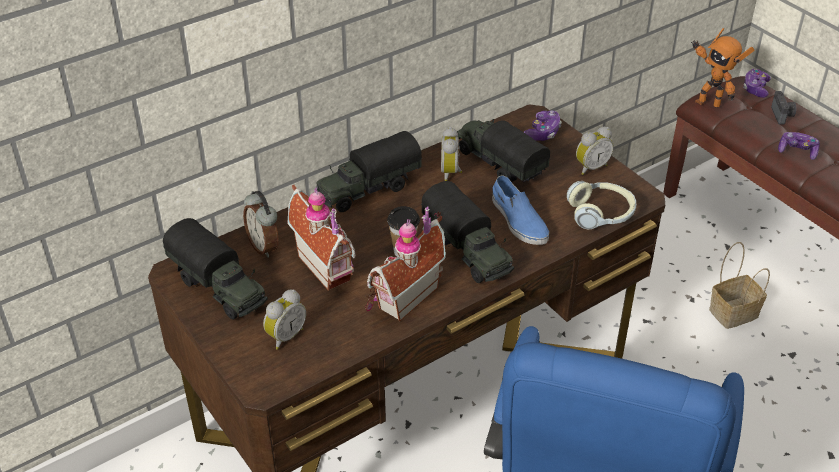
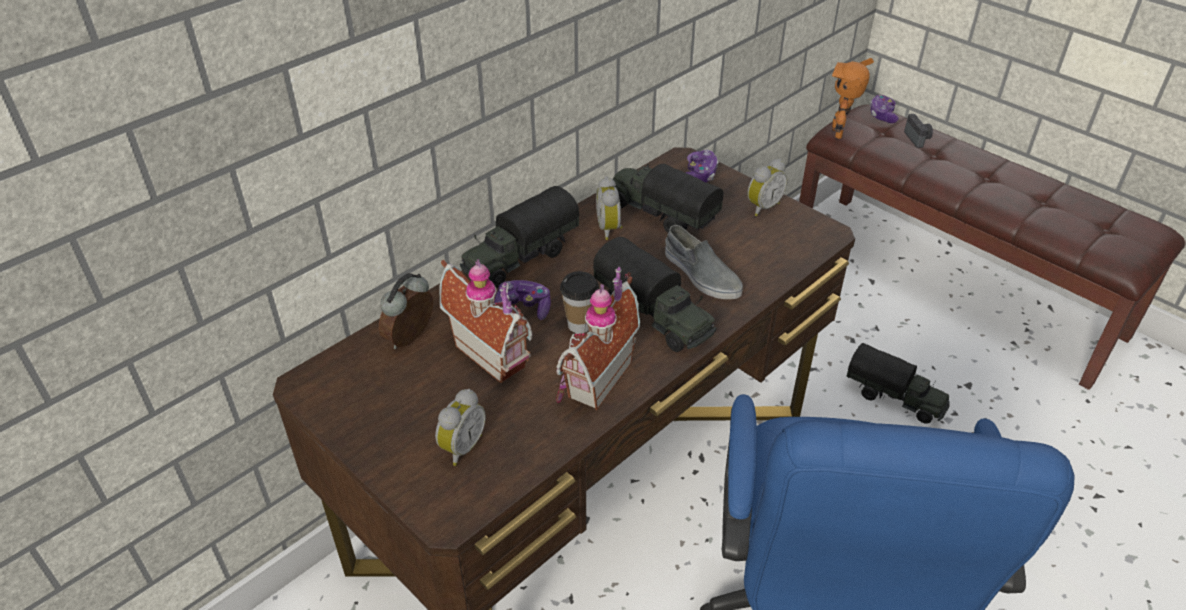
camera: 10 degrees left, 0 degrees up
toy truck [163,218,268,320] -> toy truck moved to [847,343,950,424]
alarm clock [243,191,279,258] -> alarm clock turned 75 degrees clockwise [379,273,433,349]
blue shoe [492,175,549,245] -> grey shoe [665,225,743,299]
headphones [567,181,636,230] -> none
toy robot [691,28,754,108] -> toy robot turned 75 degrees clockwise [832,58,874,139]
basket [709,242,770,329] -> none
game controller [778,132,820,160] -> game controller moved to [494,280,551,320]

